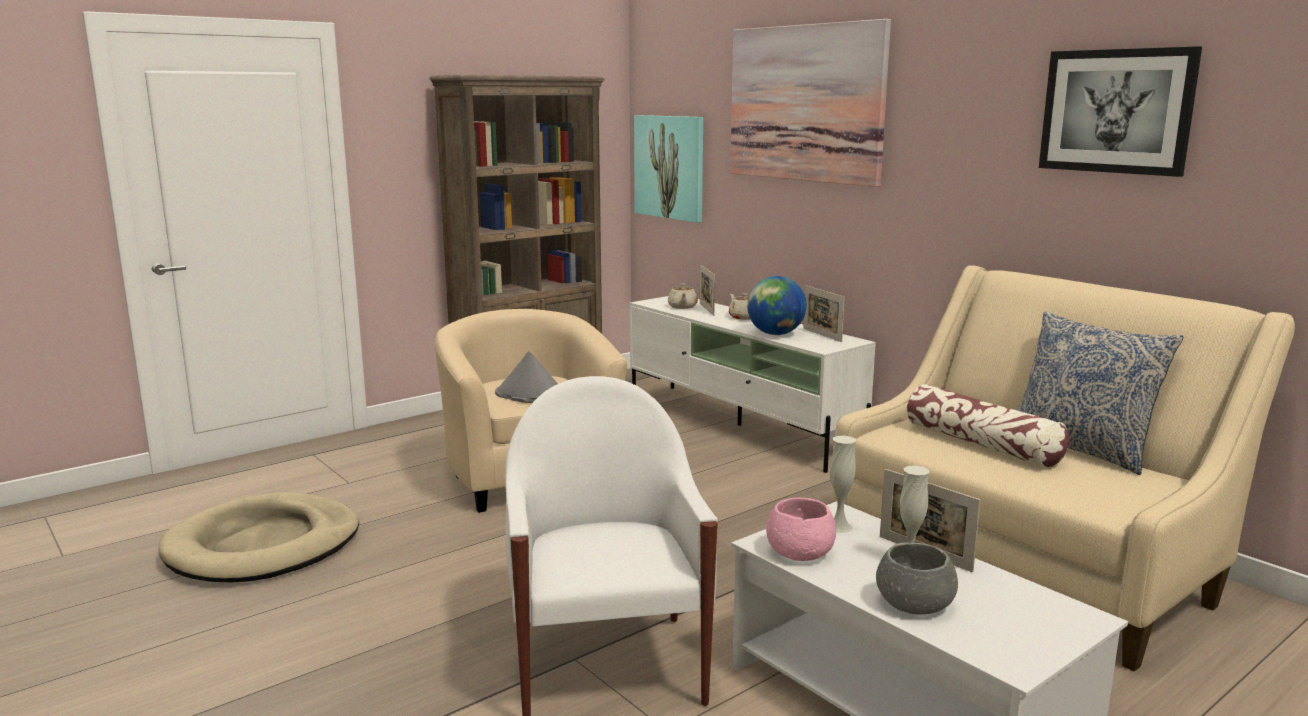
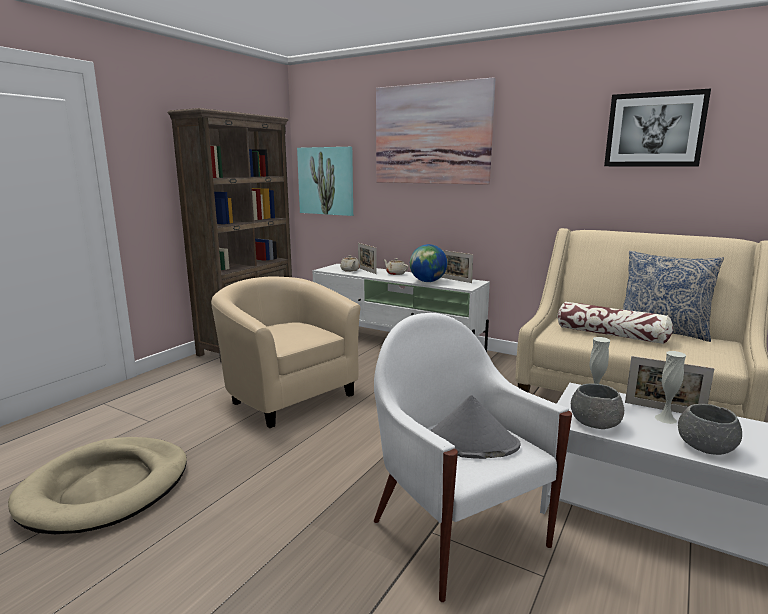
camera: 20 degrees left, 0 degrees up
grey hat [495,351,558,403] -> grey hat moved to [430,395,520,459]
pink bowl [766,498,836,561] -> grey bowl [571,384,624,429]

